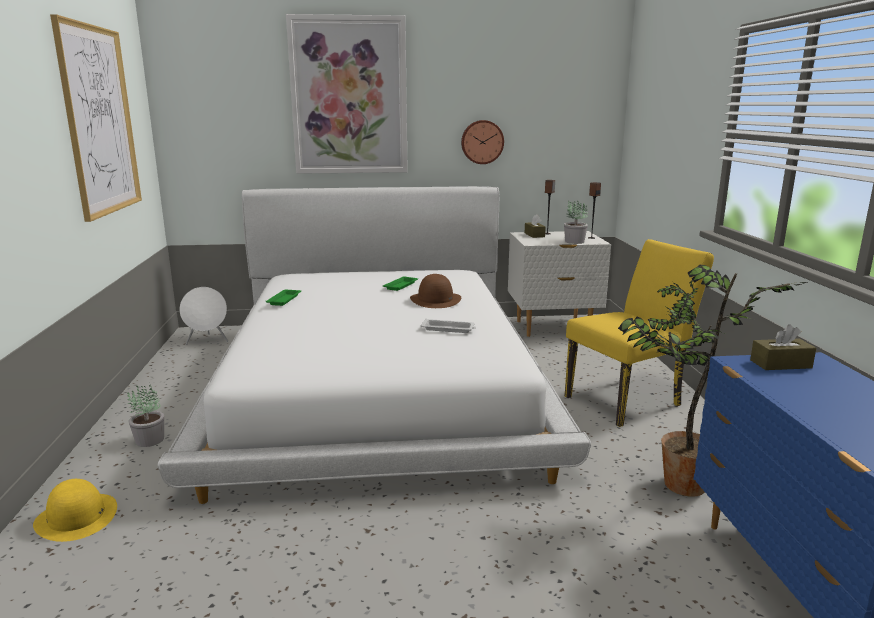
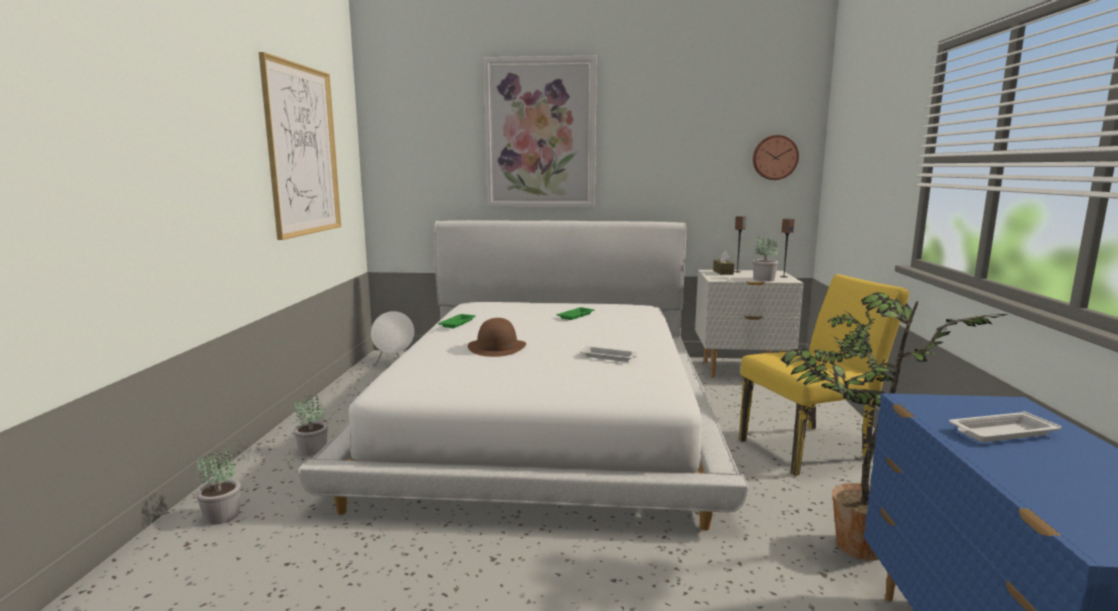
camera: 10 degrees right, 5 degrees down
yellow hat [33,479,117,542] -> potted plant [196,449,240,525]
brown hat [410,274,461,308] -> brown hat moved to [468,318,526,357]
wall clock [461,120,504,164] -> wall clock moved to [753,135,799,180]
brown tissue box [750,324,816,370] -> none
none -> white tray [949,411,1062,442]

